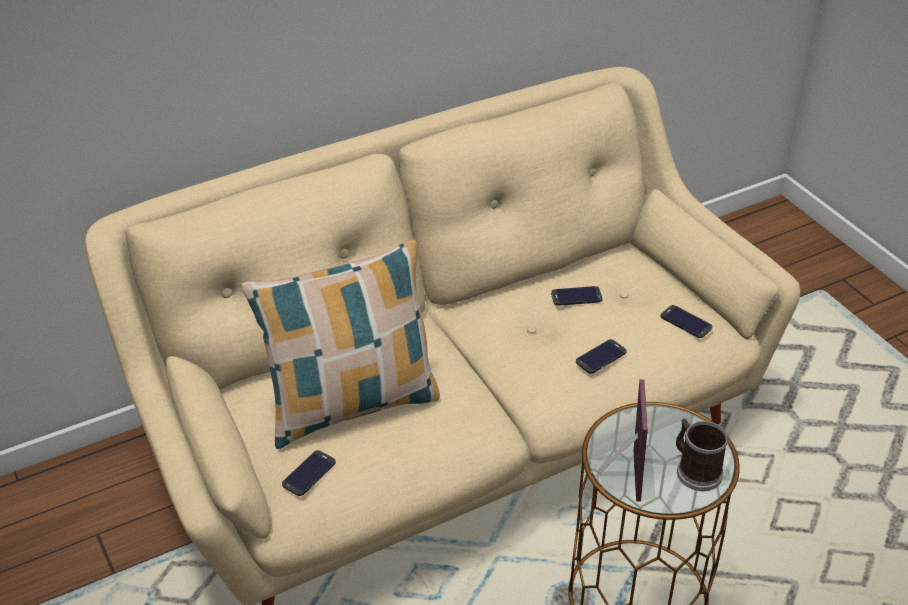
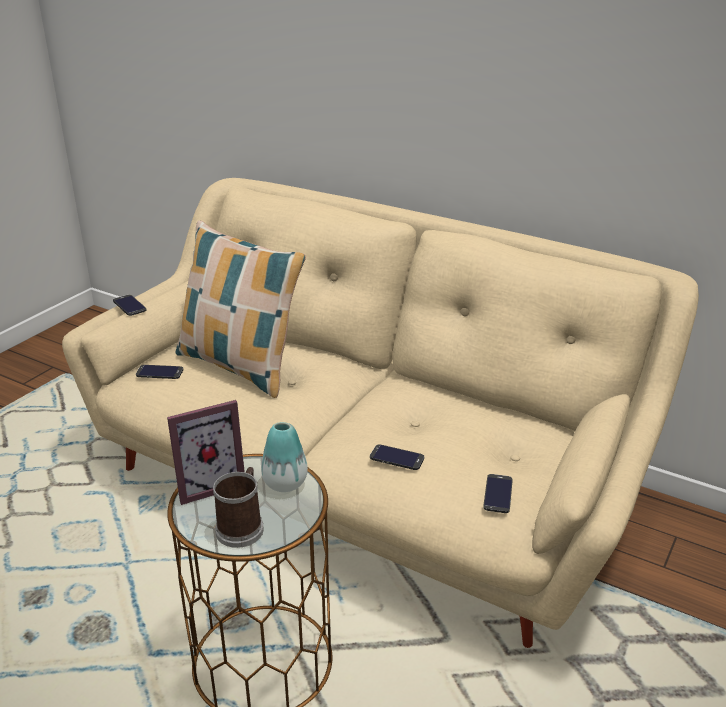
camera: 60 degrees right, 10 degrees down
phone [551,286,603,306] -> phone moved to [113,295,147,316]
none -> vase [261,422,308,492]

